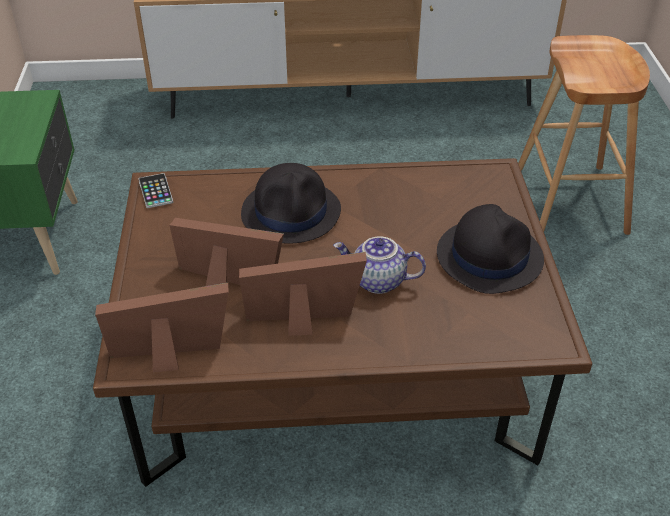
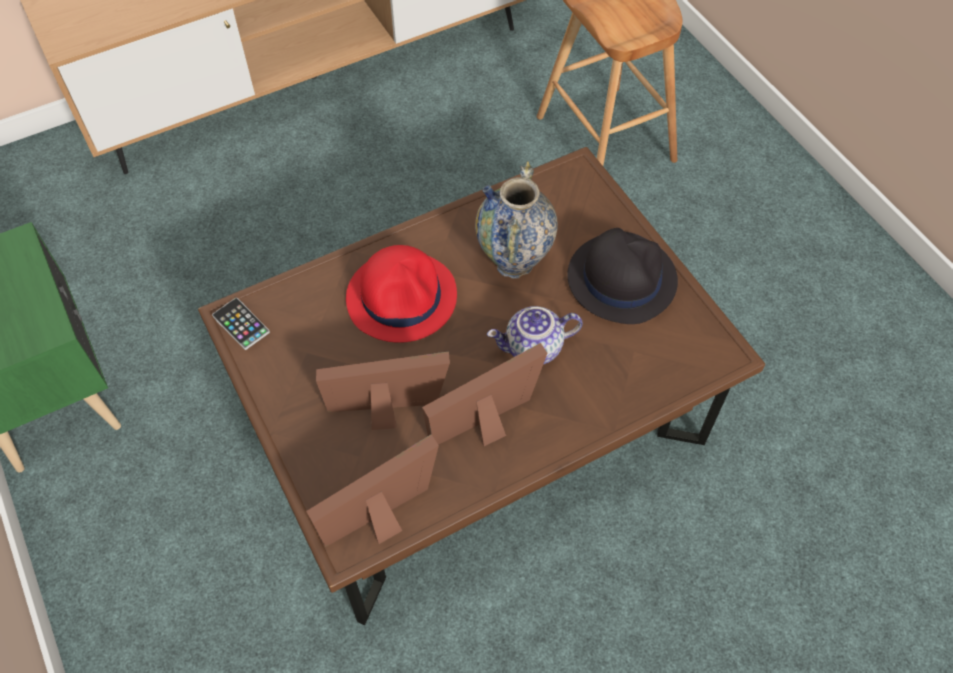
camera: 25 degrees left, 15 degrees up
black hat [241,163,341,244] -> red hat [346,245,457,343]
none -> vase [475,161,558,279]

